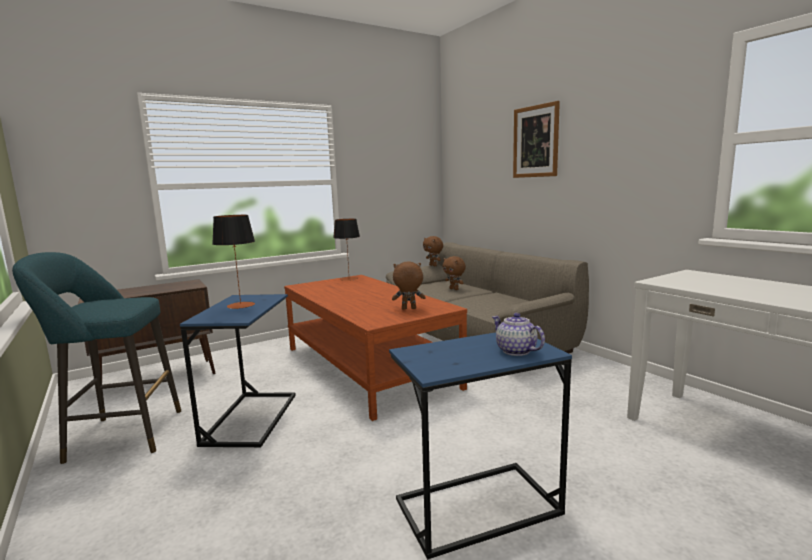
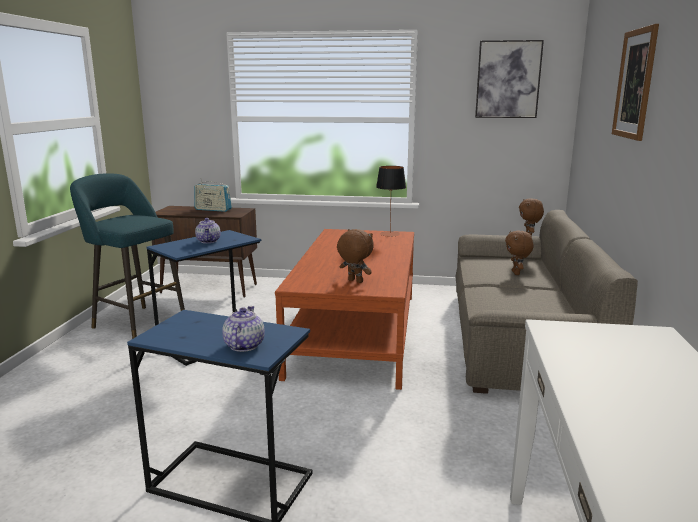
camera: 40 degrees right, 5 degrees up
table lamp [212,215,255,309] -> teapot [195,218,221,243]
none -> radio [194,178,232,212]
none -> picture [475,40,544,118]

